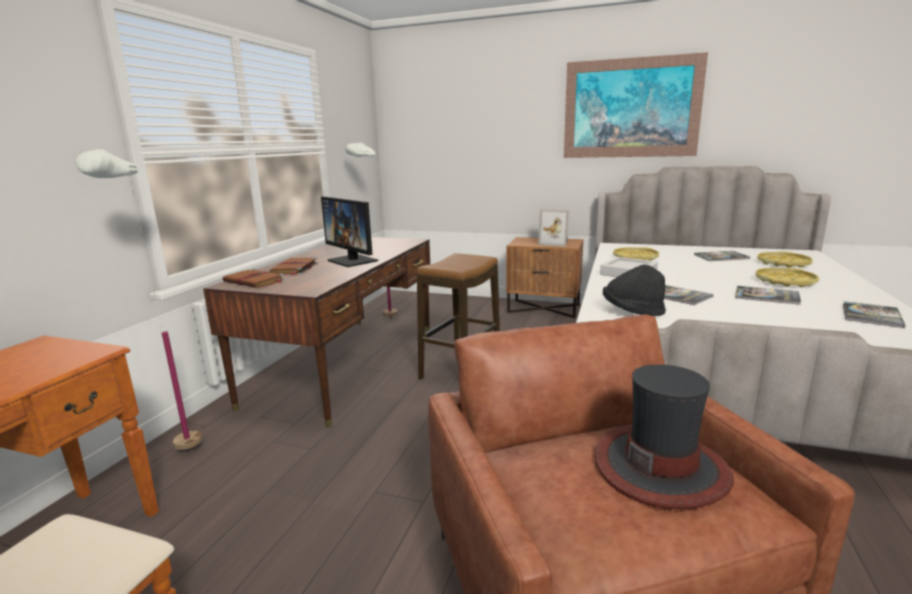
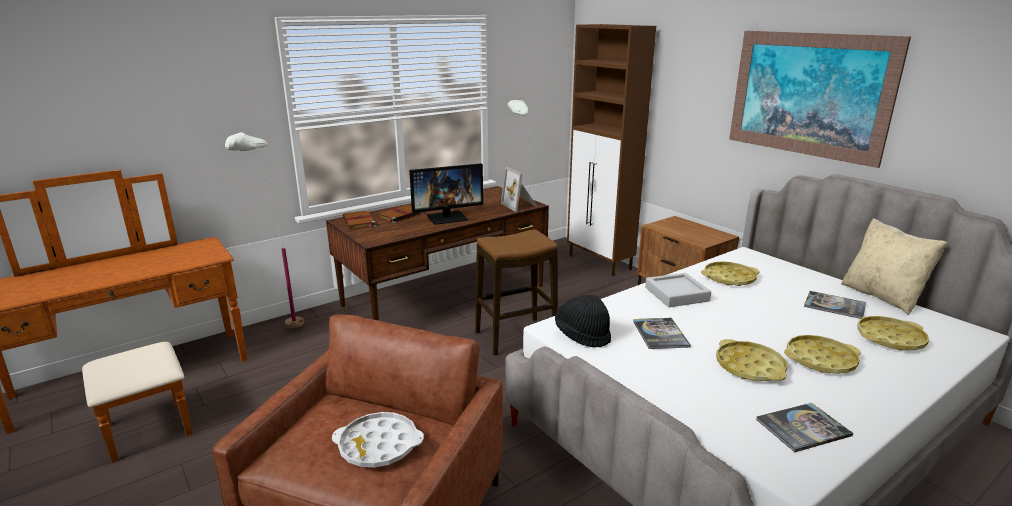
camera: 35 degrees right, 5 degrees up
monitor [321,196,378,267] -> monitor turned 105 degrees counterclockwise [409,163,483,225]
picture frame [538,209,569,247] -> picture frame moved to [501,167,538,212]
hat [594,364,734,509] -> white tray [332,412,424,468]
book [735,286,801,305] -> yellow tray [716,339,788,381]
none -> brown cabinet [567,24,656,276]
none -> beige pillow [841,218,947,315]

